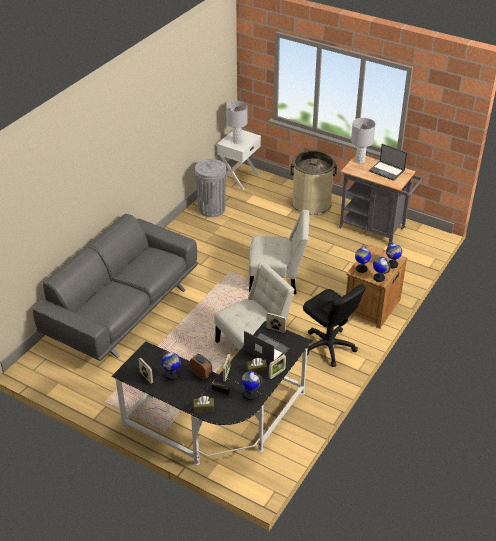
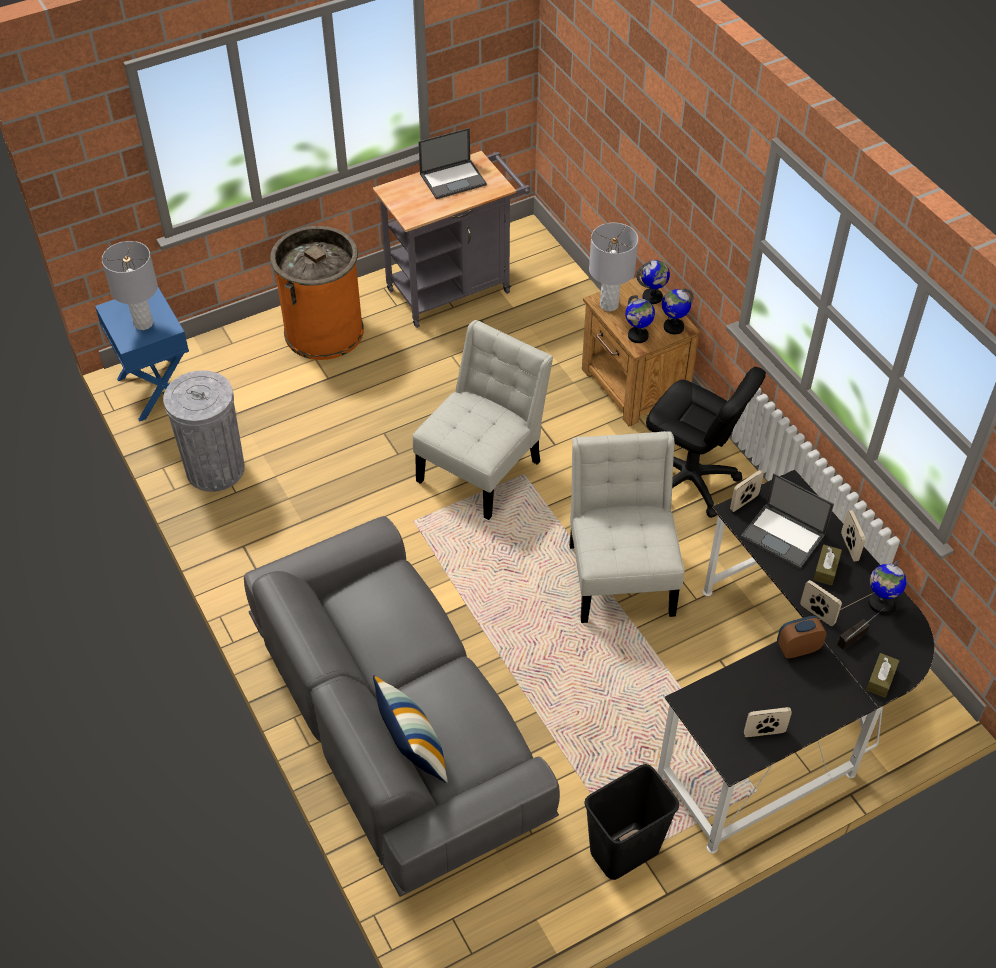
camera: 60 degrees left, 10 degrees up
globe [162,351,181,380] -> none
white nightstand [217,130,261,190] -> blue nightstand [95,287,189,422]
laptop [244,331,289,363] -> laptop turned 120 degrees counterclockwise [741,473,834,569]
beige trash can [290,150,337,216] -> orange trash can [270,226,364,360]
black office chair [303,284,366,367] -> black office chair turned 45 degrees clockwise [646,366,766,518]
grey table lamp [351,118,376,164] -> grey table lamp moved to [589,223,638,312]
none -> pillow [373,675,448,783]
none -> black trash can [585,764,679,880]

